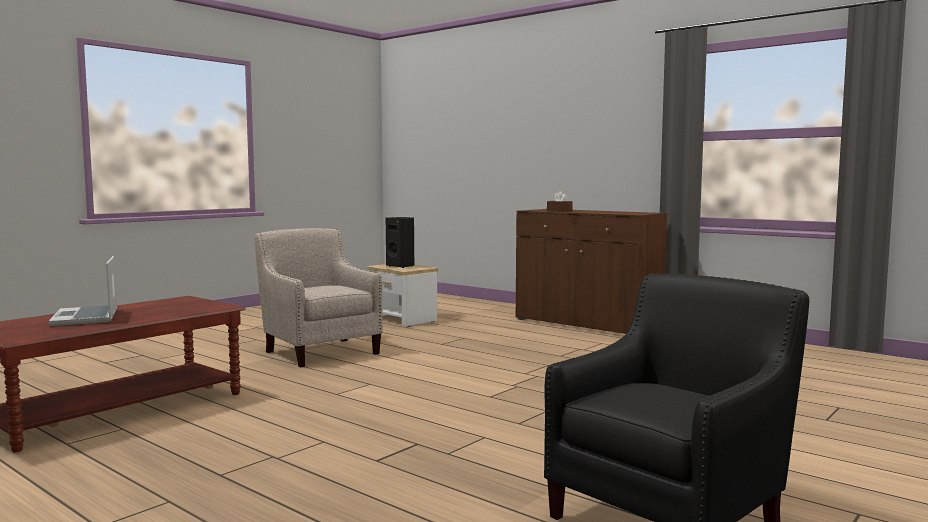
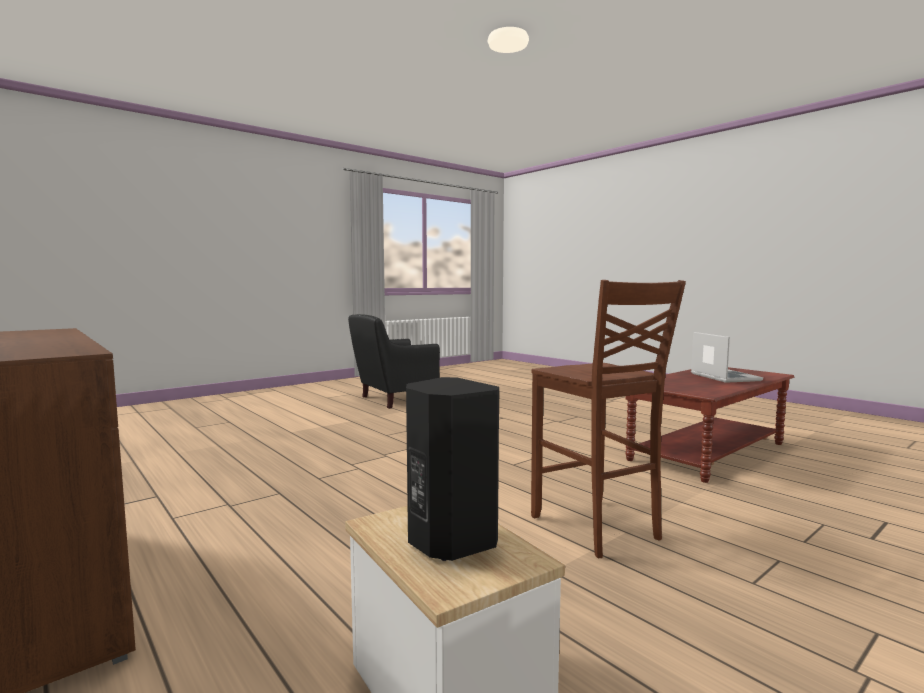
camera: 170 degrees left, 0 degrees up
beige armchair [255,228,383,368] -> brown stool [531,280,686,558]
brown tissue box [547,191,573,212] -> none

